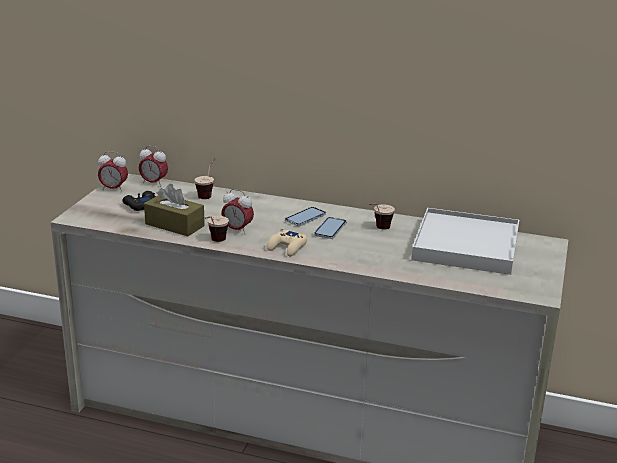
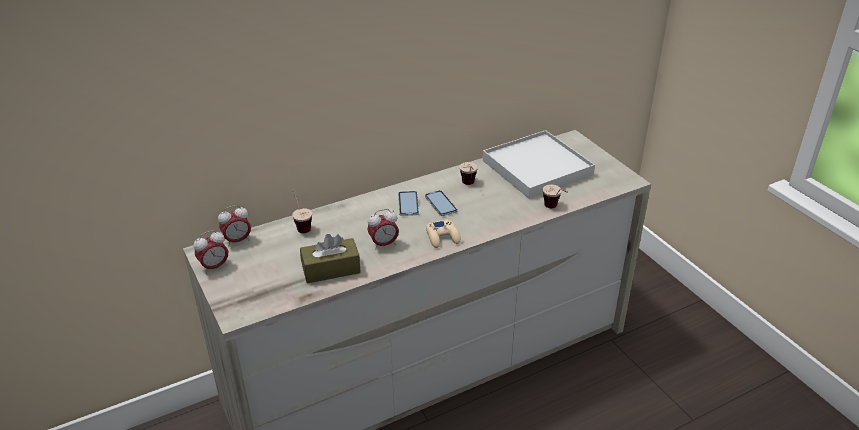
camera: 45 degrees left, 10 degrees up
black game controller [122,191,156,211] -> none
cup [204,216,229,242] -> cup moved to [543,185,567,208]

